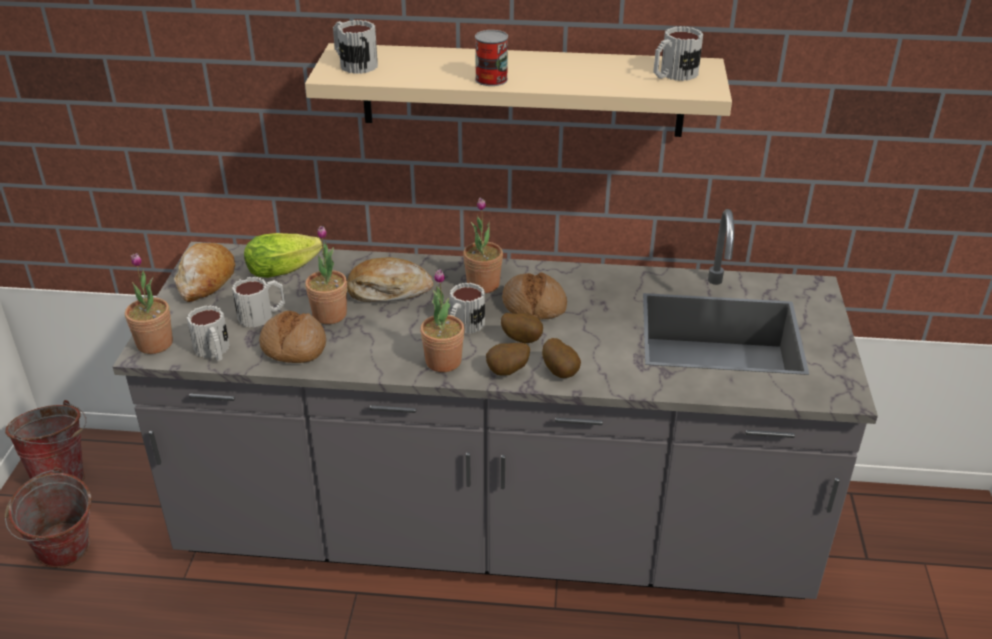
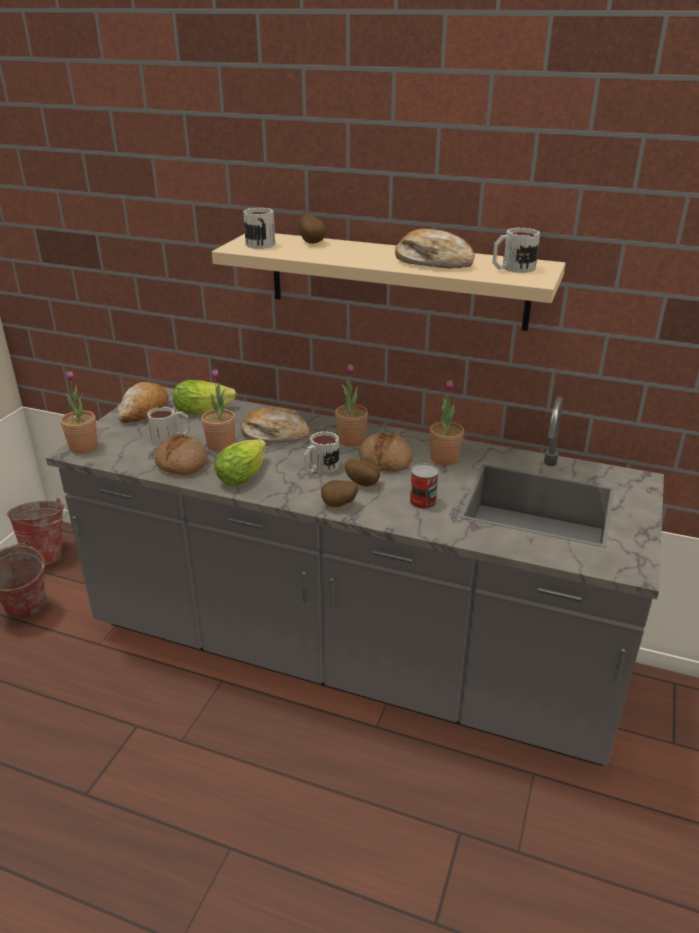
camera: 15 degrees right, 5 degrees down
mug [187,305,230,361] -> none
potted plant [420,269,465,372] -> potted plant moved to [429,380,464,466]
can [475,30,508,86] -> can moved to [410,463,439,509]
potato [542,338,581,378] -> potato moved to [299,214,326,244]
none -> lettuce [214,439,267,486]
none -> bread [395,229,475,269]

